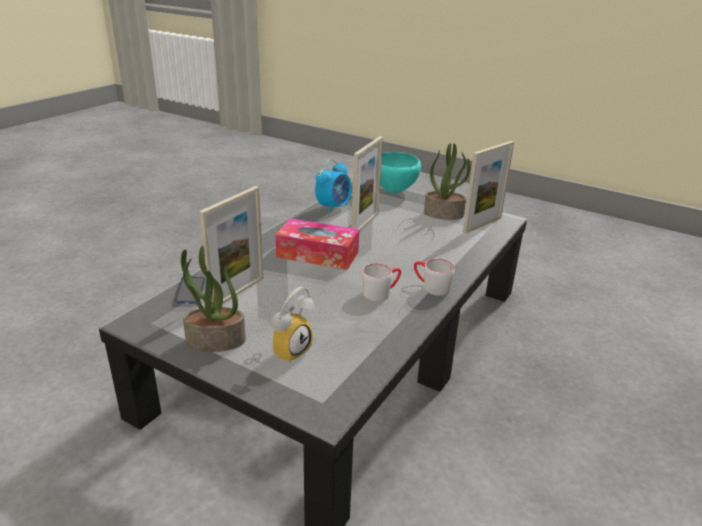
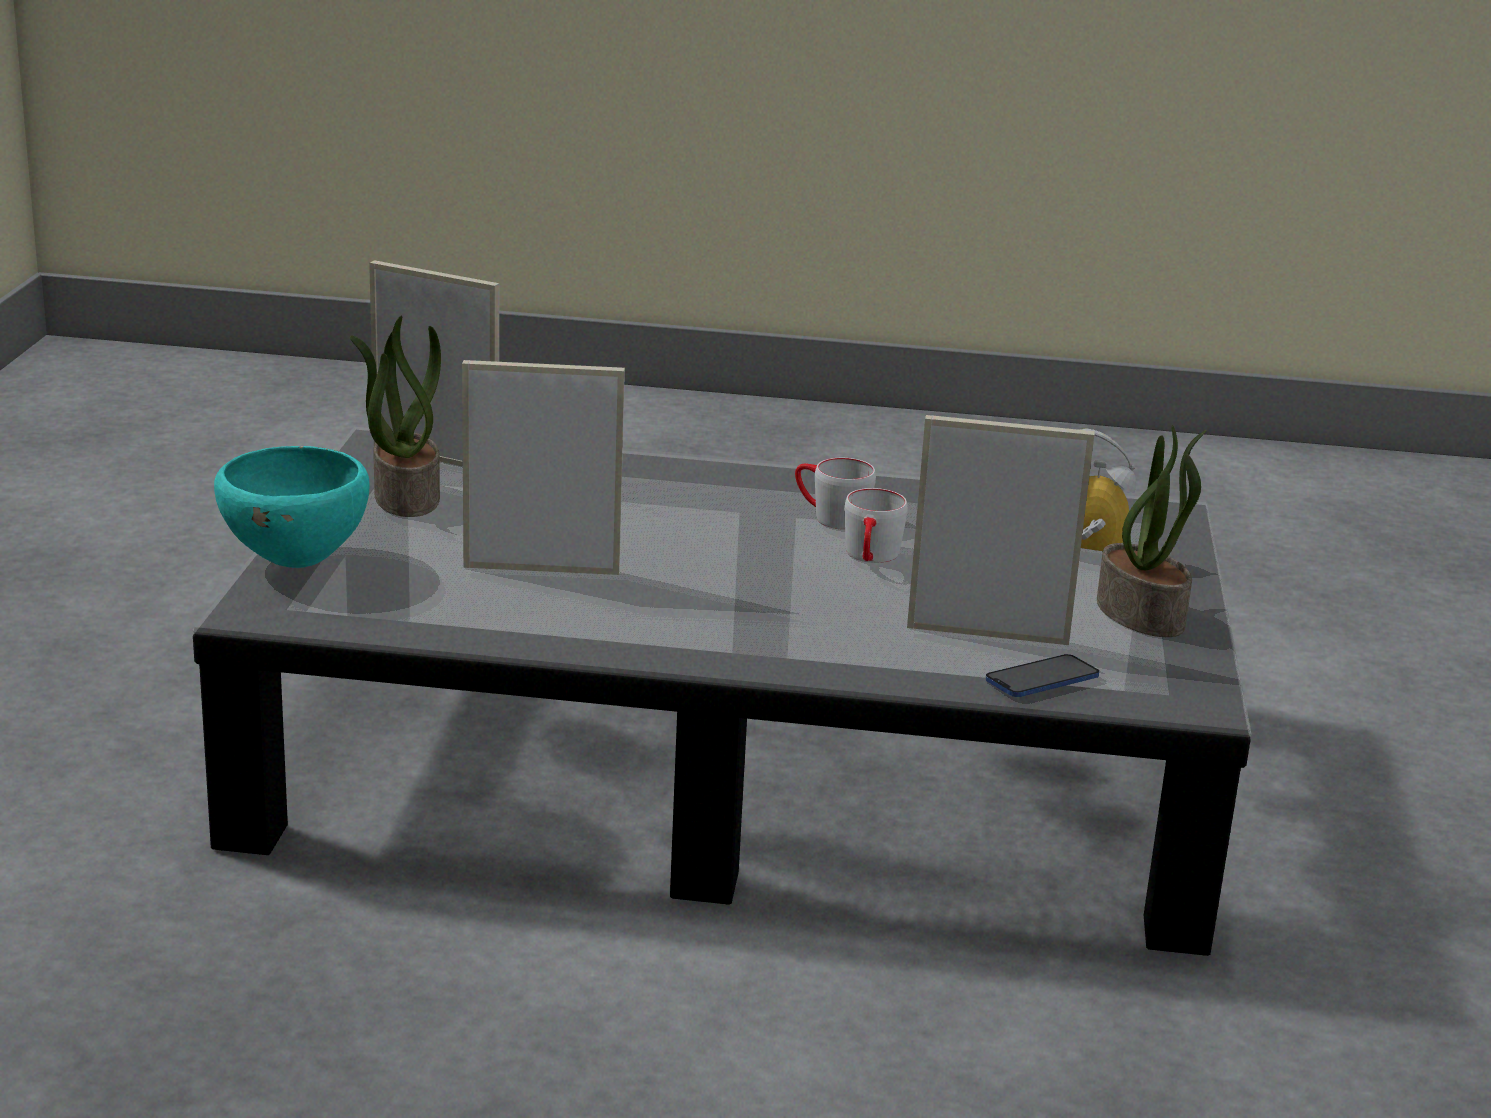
camera: 115 degrees left, 5 degrees down
tissue box [275,218,359,270] -> none
alarm clock [315,160,352,214] -> none
grey mug [414,259,455,296] -> grey mug moved to [844,488,908,563]

